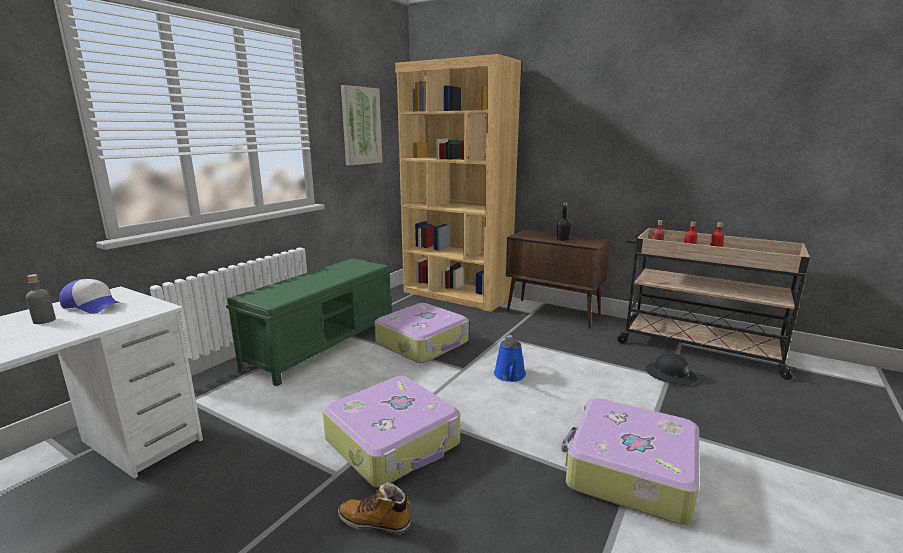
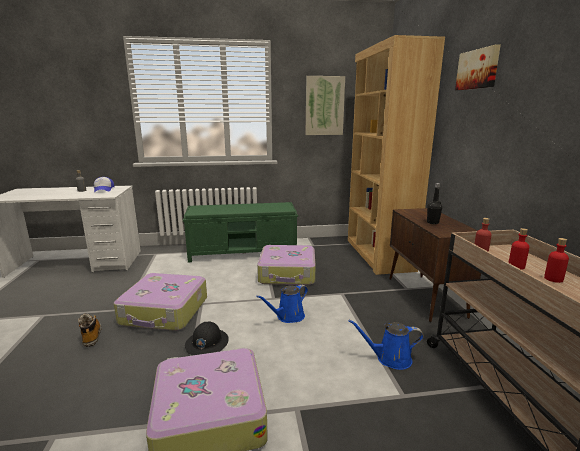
camera: 50 degrees right, 0 degrees up
black hard hat [646,352,697,385] -> black hard hat moved to [185,321,229,356]
none -> blue watering can [348,320,424,370]
none -> picture [455,44,501,90]

